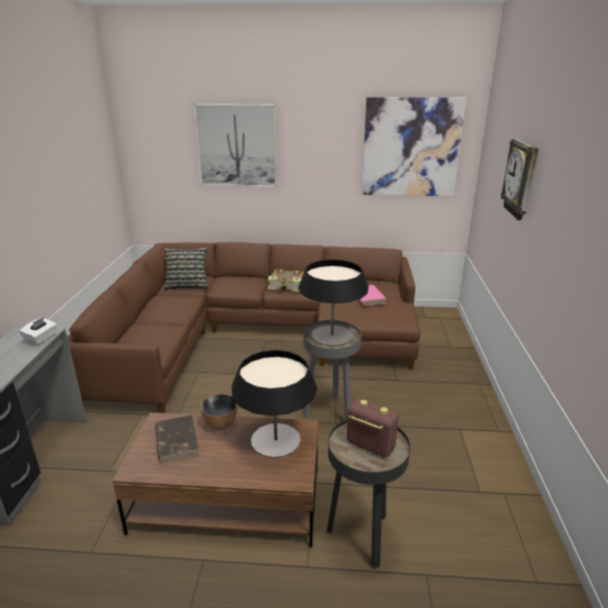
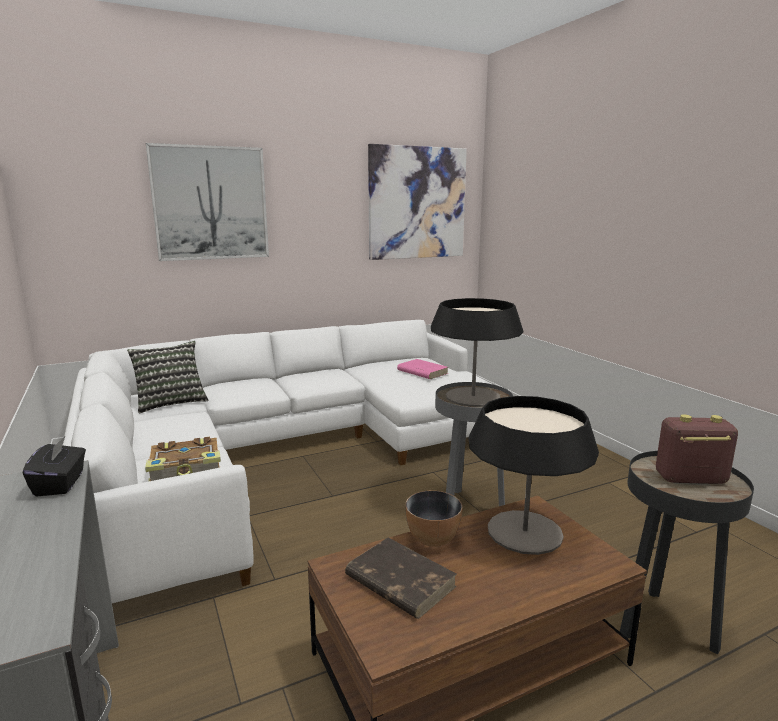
camera: 30 degrees left, 10 degrees down
white tissue box [19,317,57,345] -> black tissue box [23,436,86,497]
brown sofa [67,242,420,413] -> white sofa [63,320,491,603]
book [268,269,304,292] -> book moved to [145,437,221,482]
wall clock [501,139,539,220] -> none

